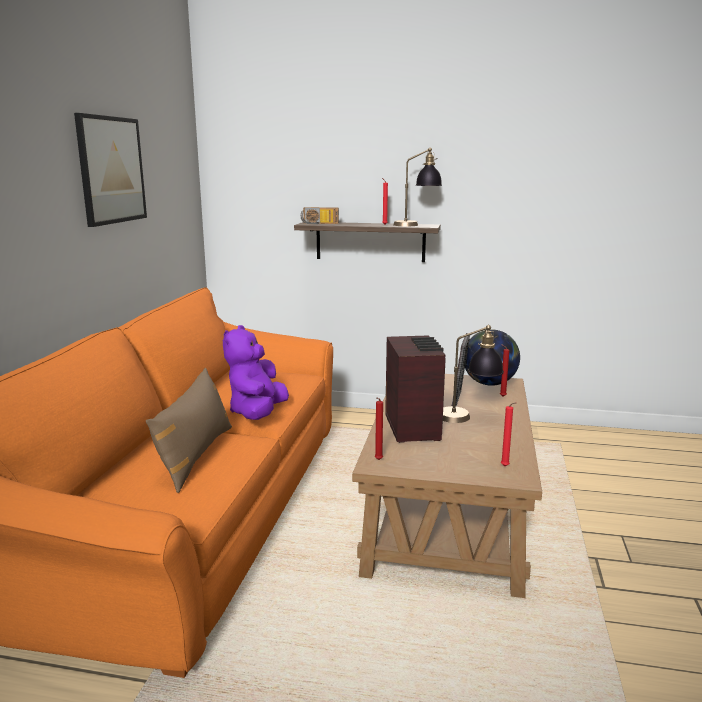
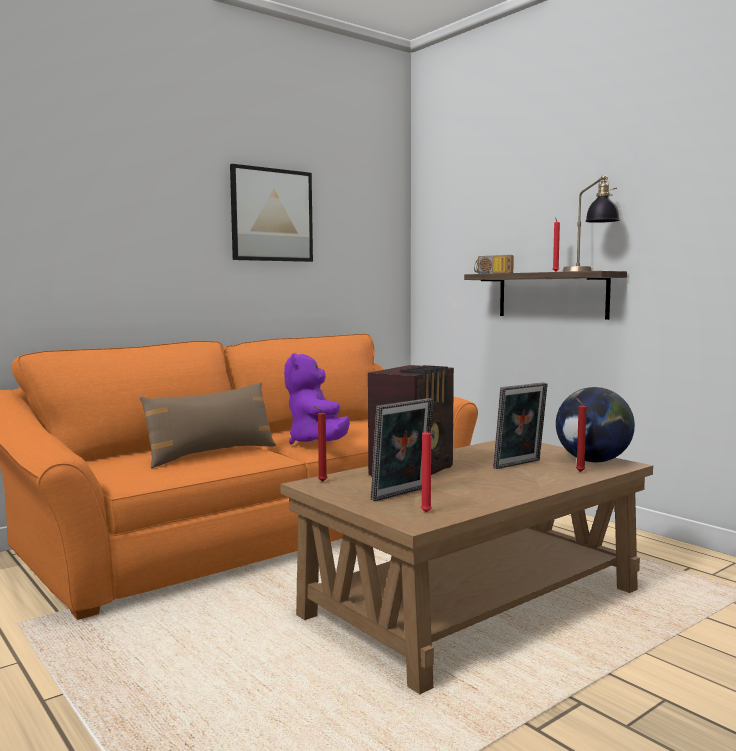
camera: 40 degrees right, 10 degrees down
purple plush toy [223,325,289,420] -> purple plush toy turned 60 degrees counterclockwise [284,353,350,445]
table lamp [443,324,504,423] -> none
none -> picture frame [371,398,433,501]

